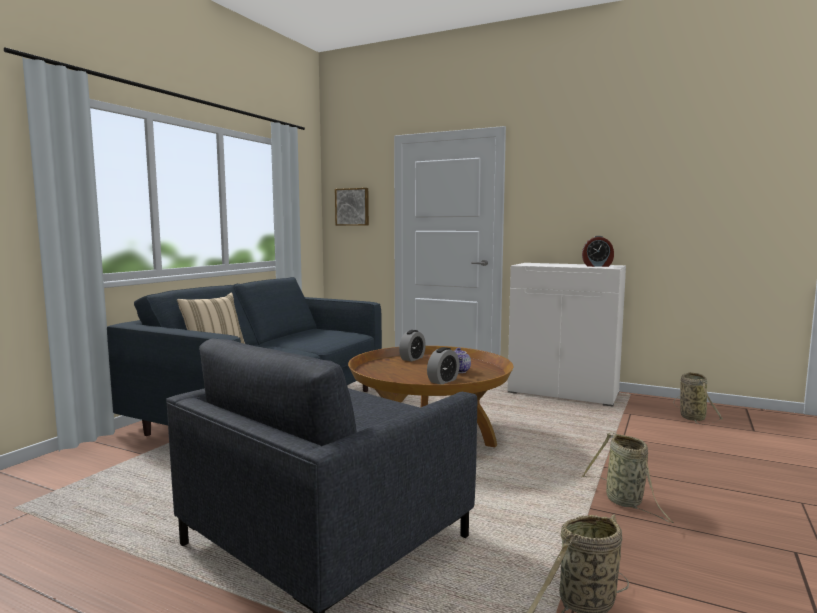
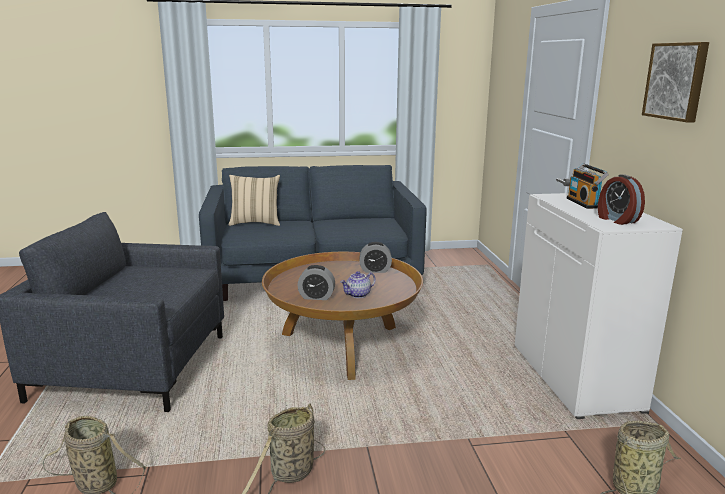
camera: 55 degrees right, 10 degrees up
picture [335,188,369,226] -> picture moved to [642,42,709,122]
none -> radio [567,163,609,209]

